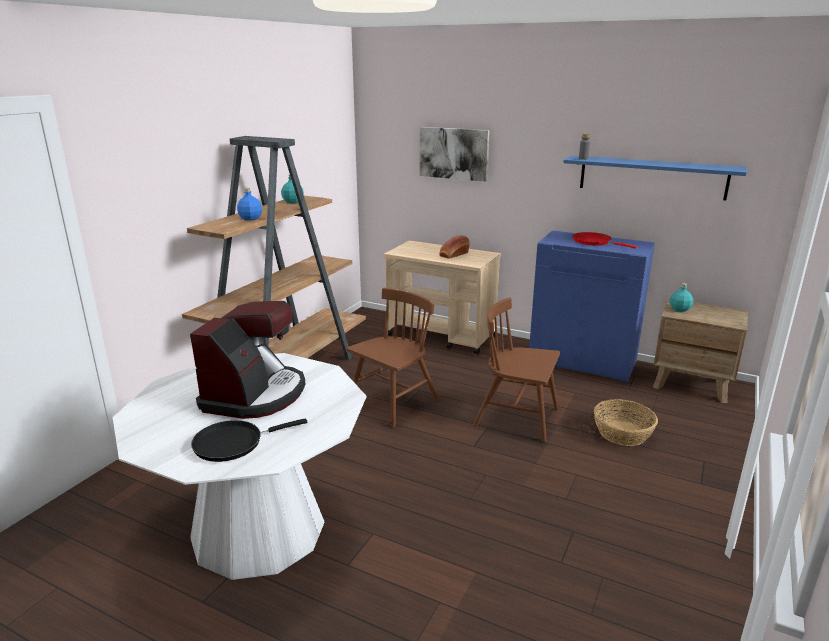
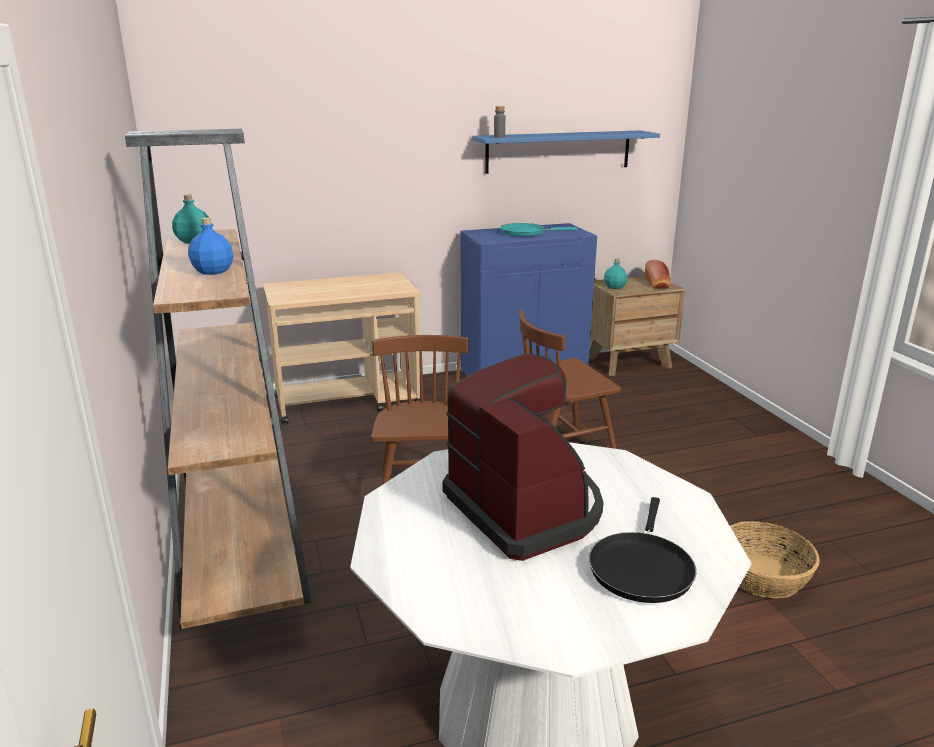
camera: 45 degrees left, 0 degrees up
picture [420,127,490,182] -> none
bread [439,235,470,259] -> bread moved to [645,260,671,289]
red frying pan [573,232,637,248] -> turquoise frying pan [500,223,577,236]
basket [594,399,658,446] -> basket moved to [730,521,820,598]

